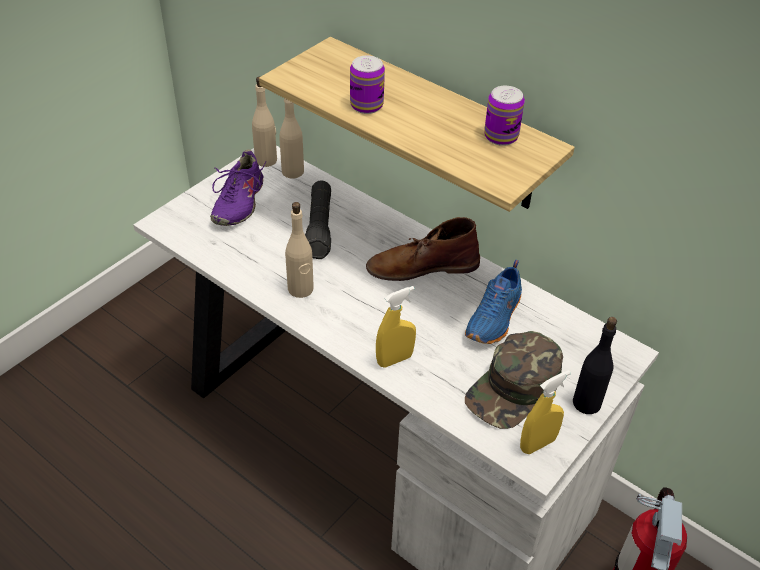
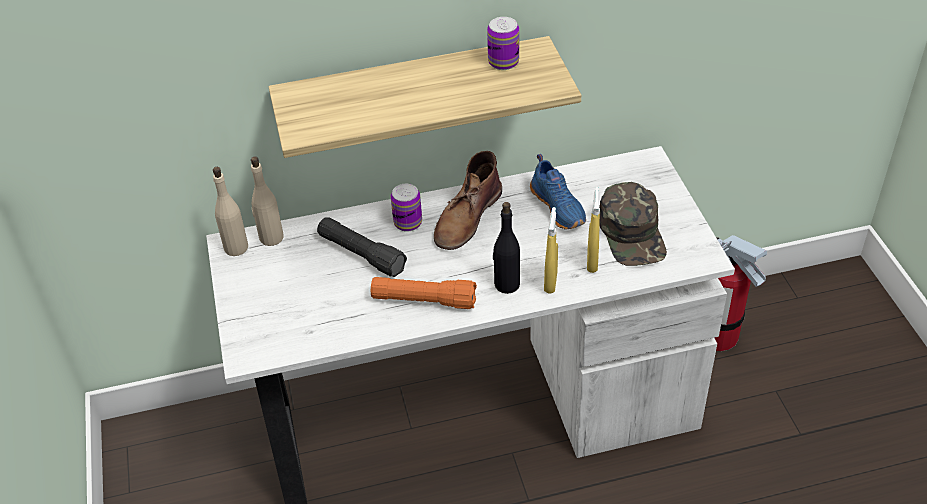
camera: 50 degrees left, 0 degrees up
purple shoe [210,150,267,226] -> none
beige bottle [285,202,314,298] -> orange flashlight [371,277,477,309]
can [350,55,385,114] -> can moved to [391,184,422,232]
yellow spray bottle [520,370,571,454] -> yellow spray bottle moved to [587,187,600,273]
black bottle [573,317,617,414] -> black bottle moved to [493,202,520,294]

